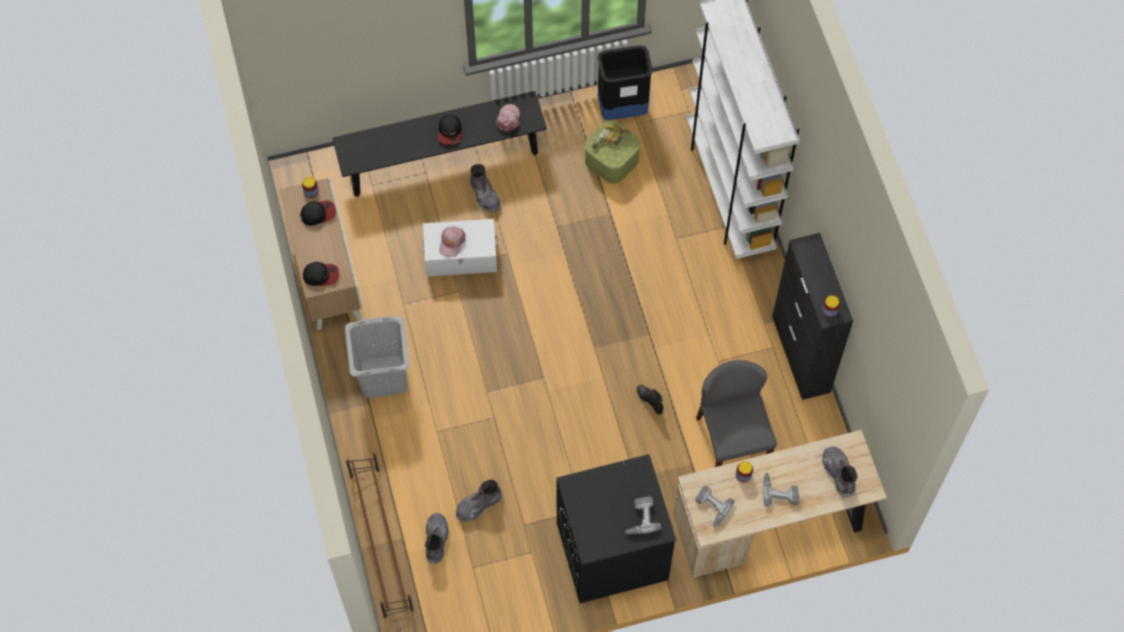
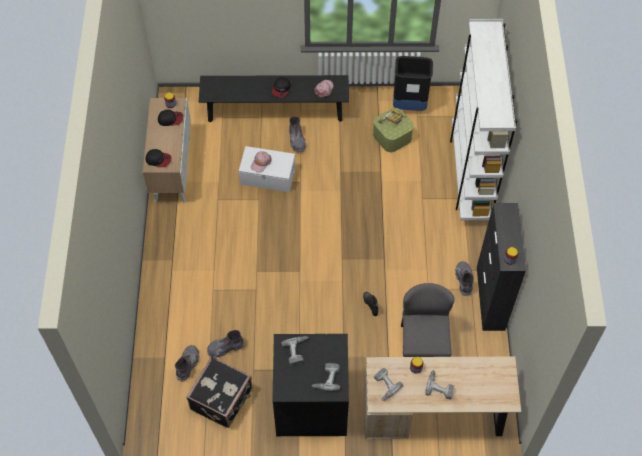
camera: 15 degrees right, 5 degrees down
grey laundry basket [345,316,410,398] -> none
brown shoe rack [346,452,414,618] -> none
grey boot [822,447,858,498] -> grey boot moved to [455,261,474,296]
none -> black suitcase [186,356,252,428]
none -> power drill [281,336,309,366]

